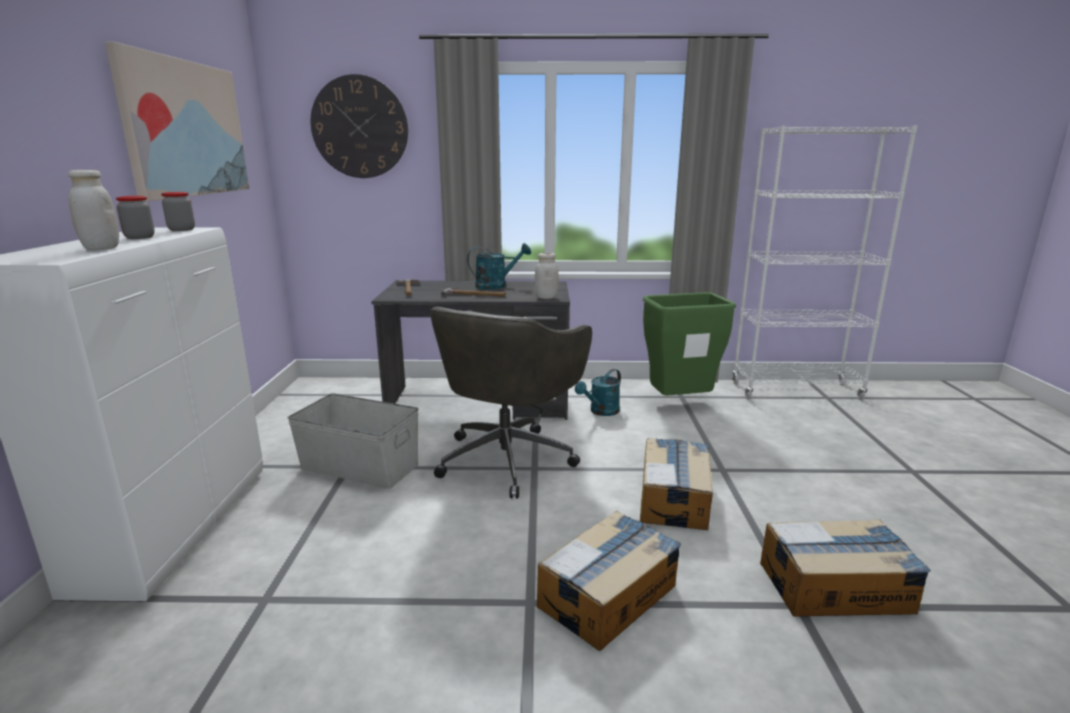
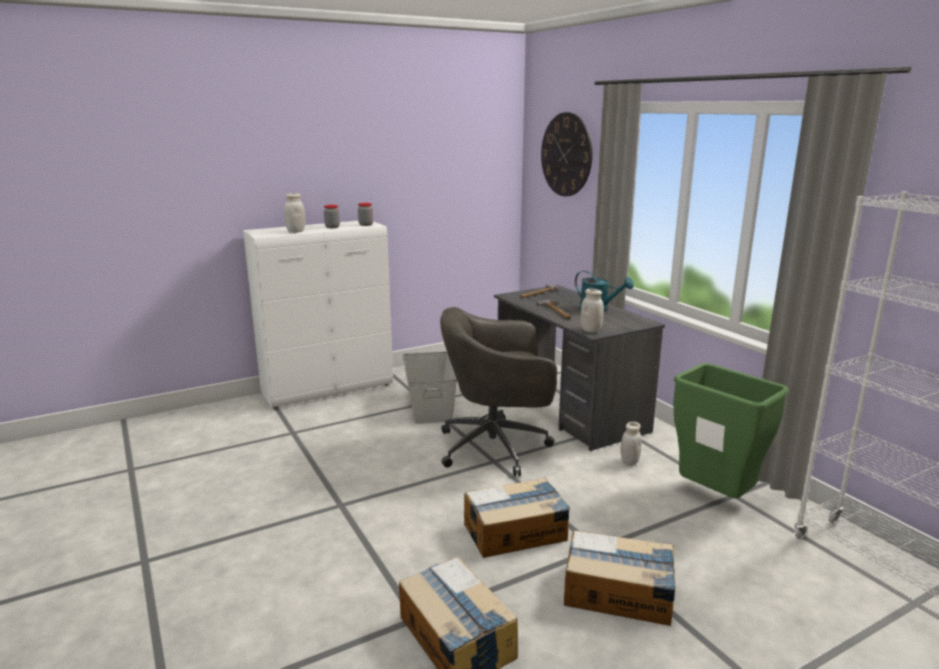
camera: 60 degrees right, 0 degrees up
picture [105,42,249,201] -> none
cardboard box [537,511,681,651] -> cardboard box moved to [564,530,675,626]
turquoise watering can [575,369,621,416] -> white jar [621,422,642,466]

